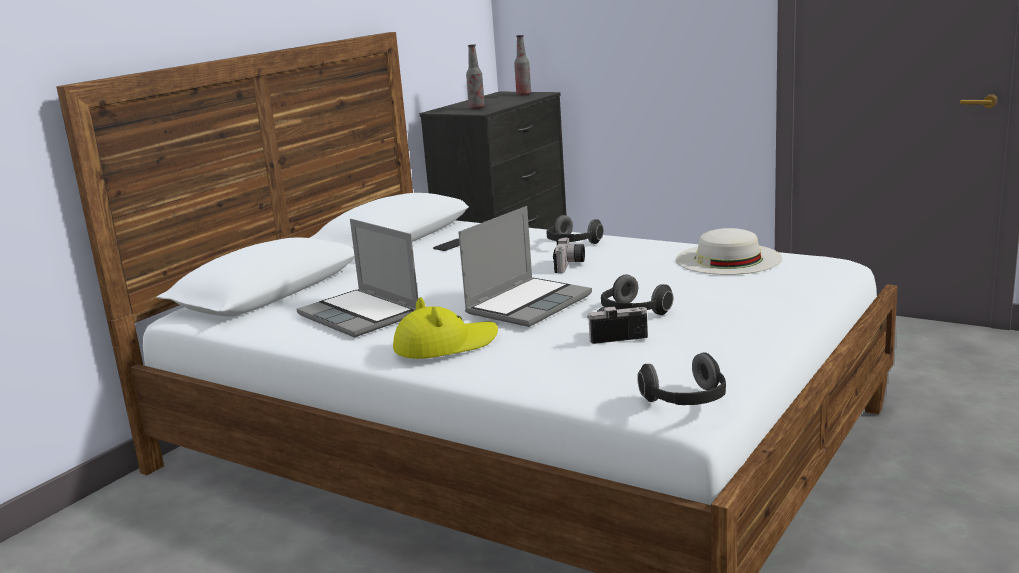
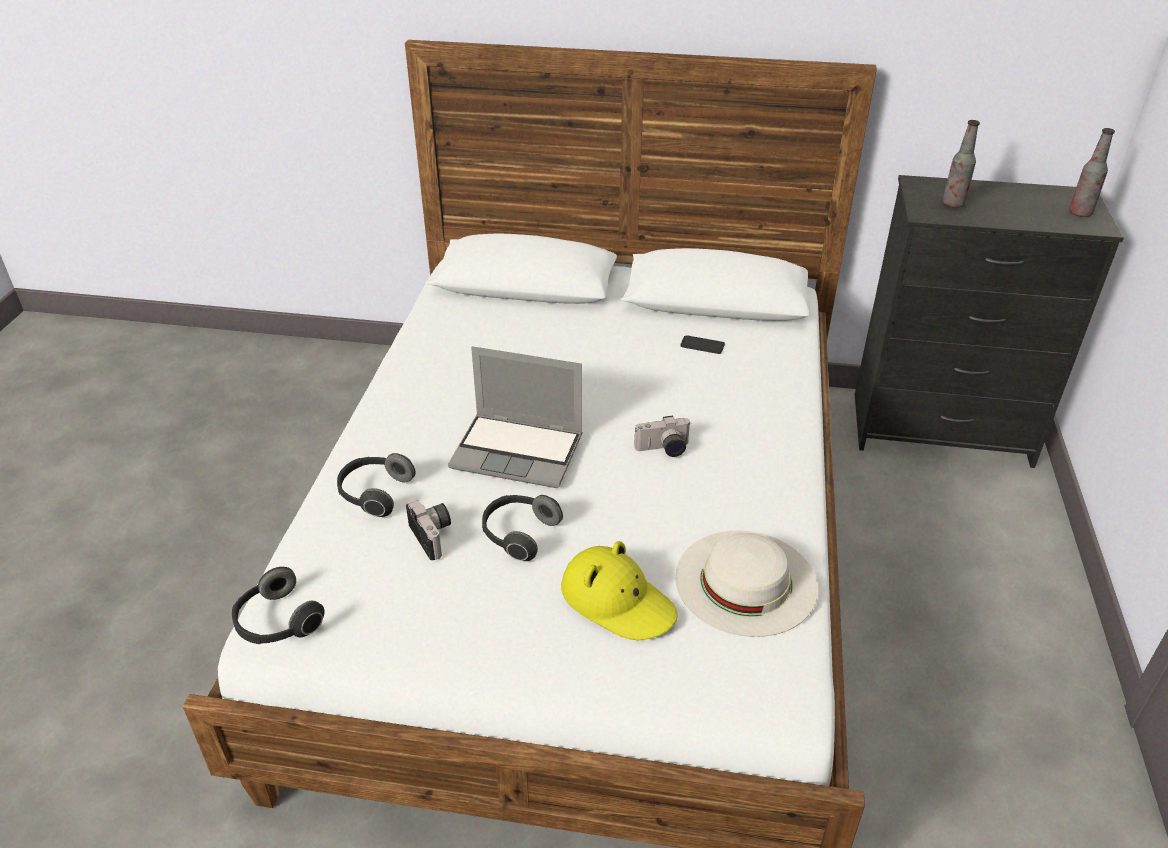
camera: 65 degrees right, 20 degrees up
laptop [297,219,418,338] -> none
yellow hat [393,297,498,359] -> yellow hat moved to [561,541,678,640]
headphones [547,215,604,244] -> headphones moved to [337,453,415,517]

